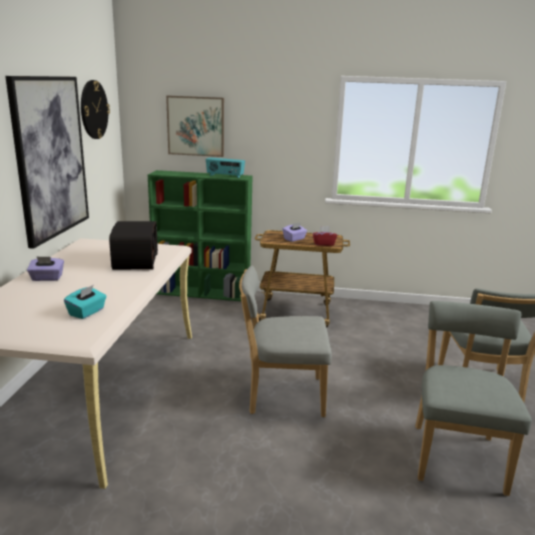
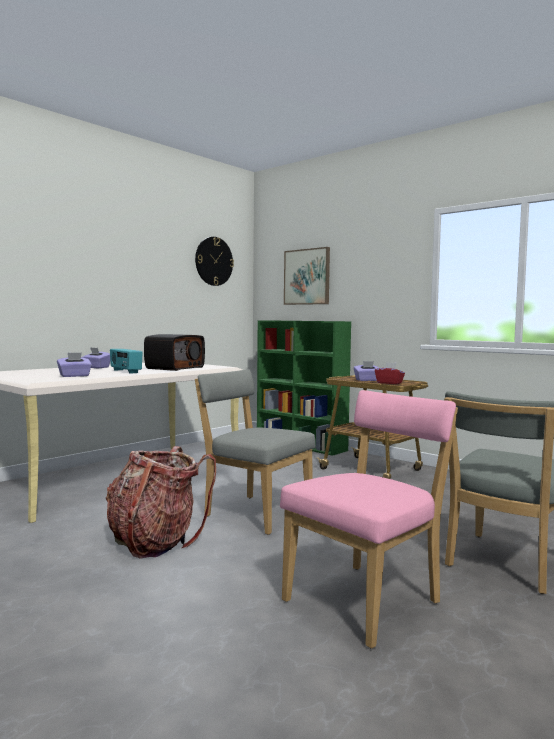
camera: 35 degrees right, 15 degrees down
picture [5,76,89,249] -> none
turquoise tissue box [64,285,107,319] -> purple tissue box [57,352,92,377]
radio [206,157,245,178] -> radio moved to [110,349,142,374]
grey chair [415,301,532,496] -> pink chair [280,390,458,649]
none -> backpack [106,446,216,559]

